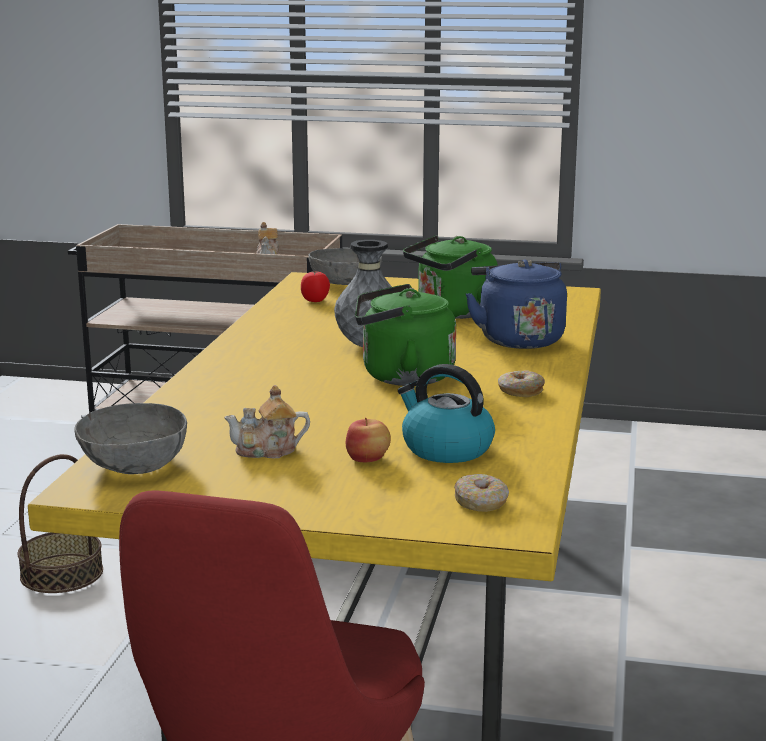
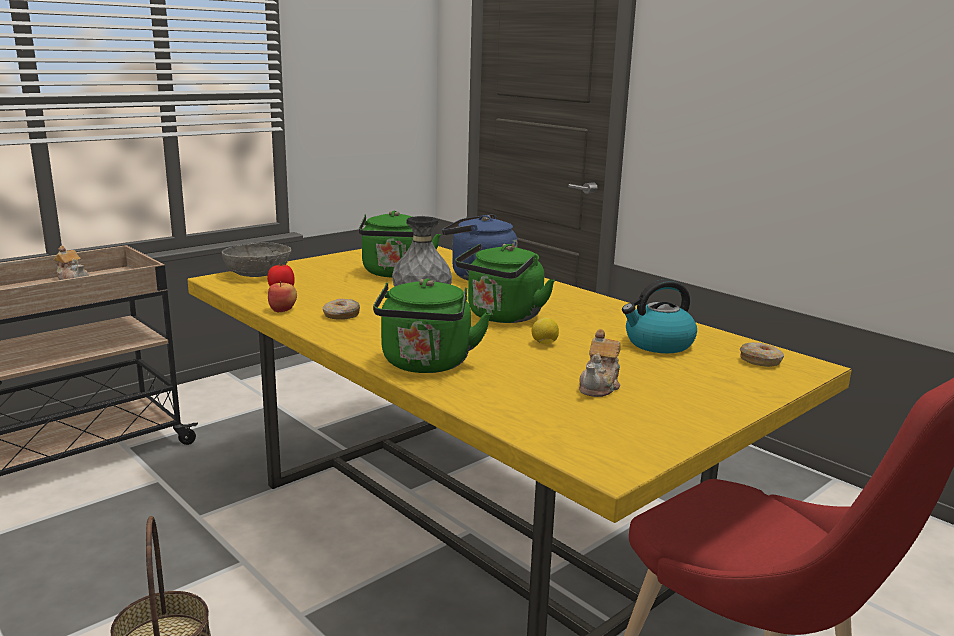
camera: 55 degrees left, 0 degrees up
grey bowl [74,403,187,474] -> none
apple [346,418,391,462] -> apple moved to [268,281,297,312]
donut [498,371,545,397] -> donut moved to [323,299,360,320]
none -> green kettle [373,278,491,373]
none -> lemon [532,318,559,344]

